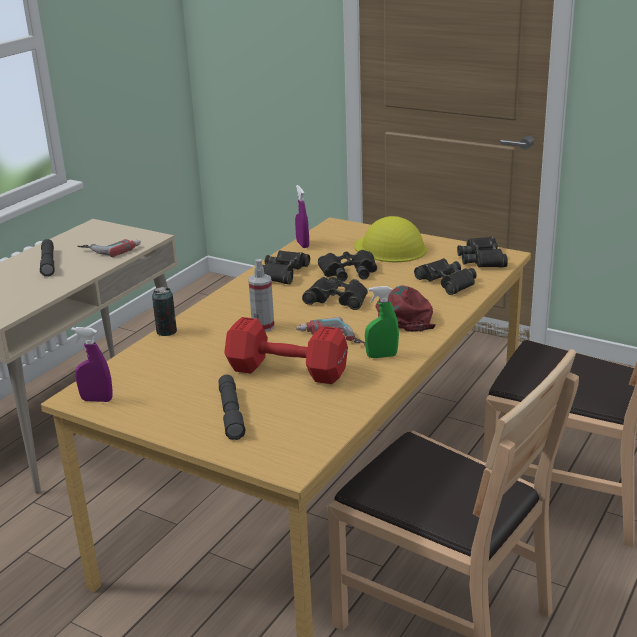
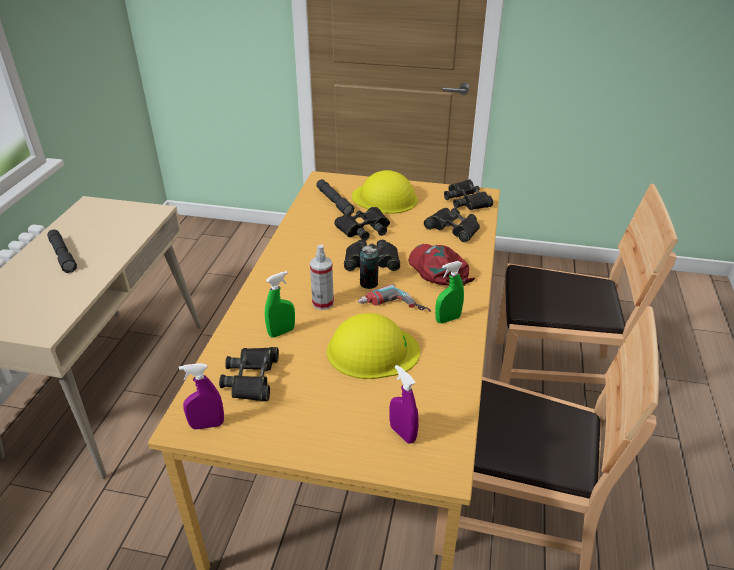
camera: 20 degrees left, 10 degrees up
power drill [77,239,141,257] -> none
can [152,287,177,336] -> can moved to [360,245,379,289]
grey flashlight [218,375,246,440] -> grey flashlight moved to [316,179,354,215]
red dumbbell [224,317,348,384] -> yellow hard hat [327,313,420,379]
black binoculars [263,250,310,284] -> black binoculars moved to [219,347,279,401]
purple spray bottle [295,185,309,248] -> purple spray bottle moved to [390,365,419,444]
none -> green spray bottle [265,271,295,337]

